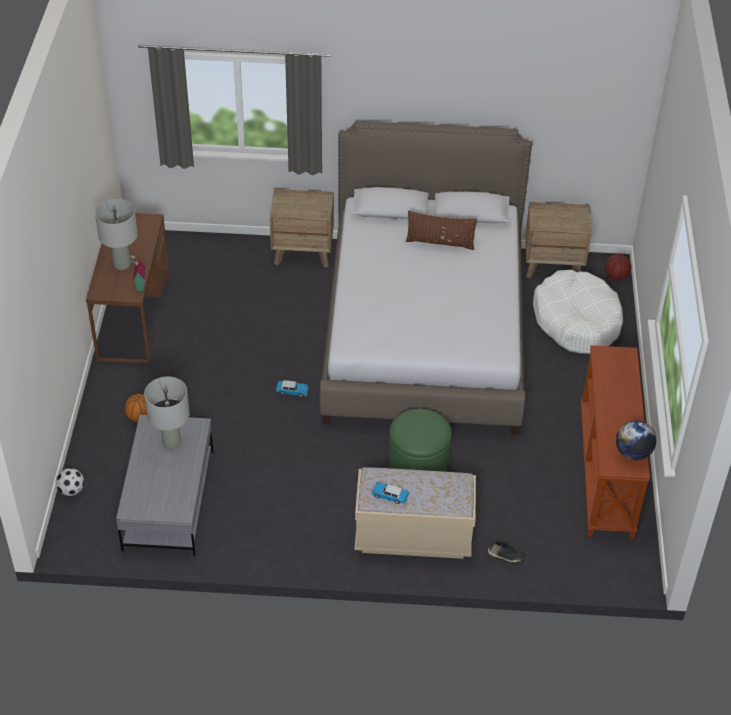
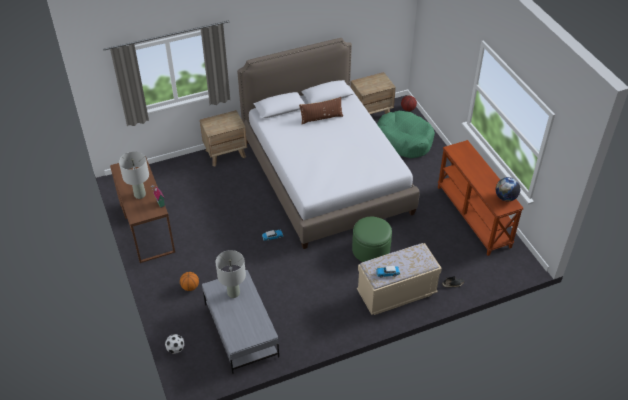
camera: 25 degrees left, 0 degrees up
white dog bed [533,270,623,354] -> green dog bed [377,111,435,158]

